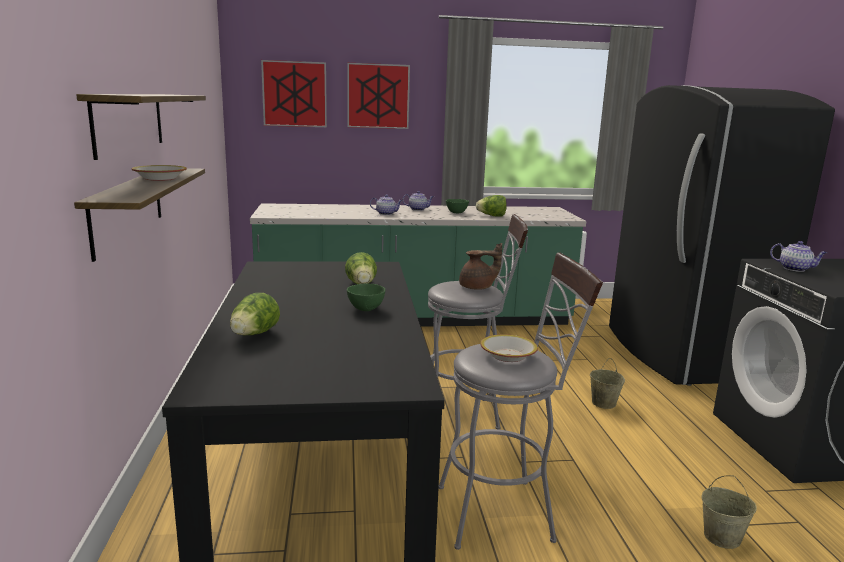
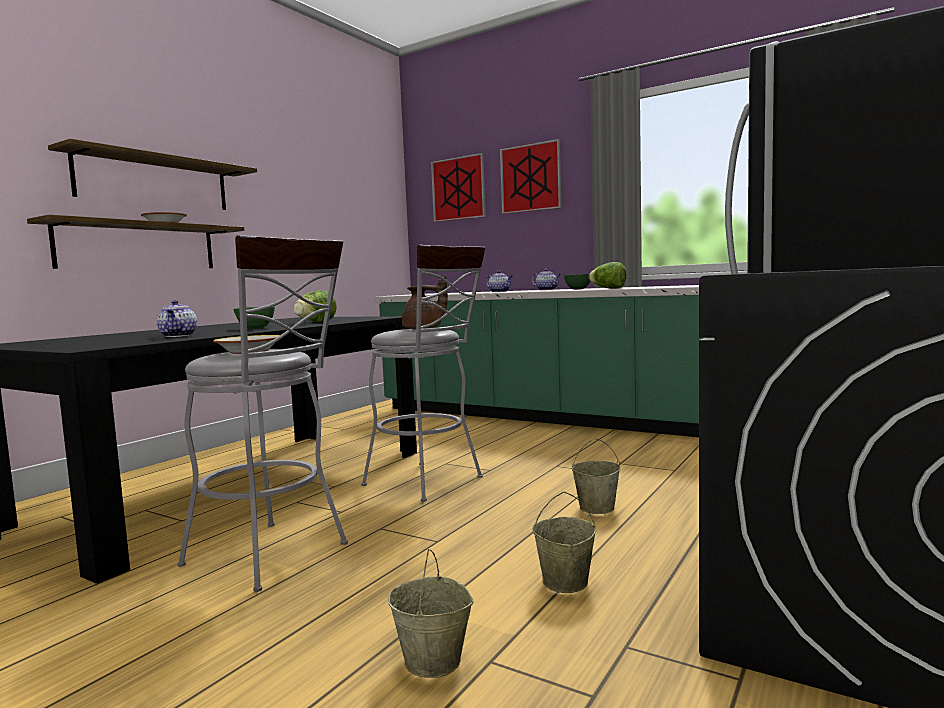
camera: 40 degrees right, 10 degrees down
lettuce [230,293,280,335] -> none
teapot [770,241,827,272] -> teapot moved to [157,300,197,337]
none -> beige bucket [532,492,597,593]

